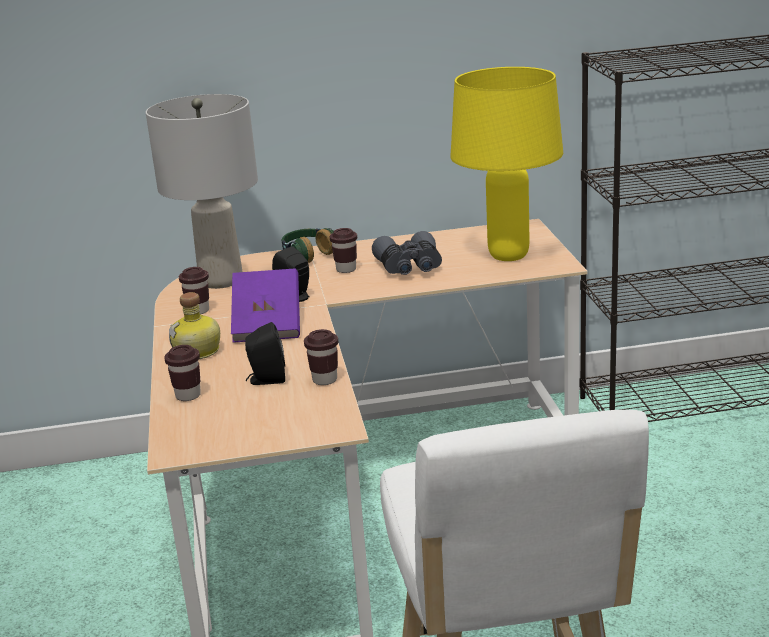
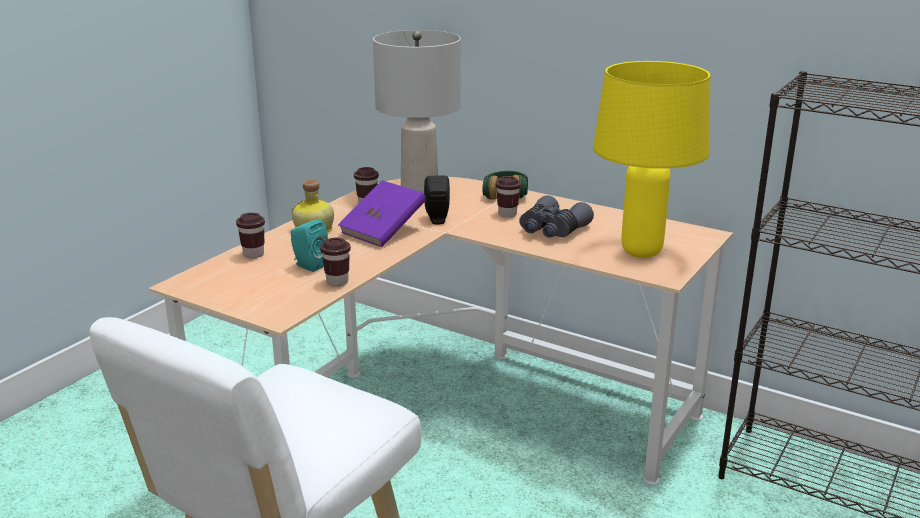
camera: 40 degrees right, 0 degrees up
black speaker [245,322,285,385] -> turquoise speaker [291,219,328,272]

